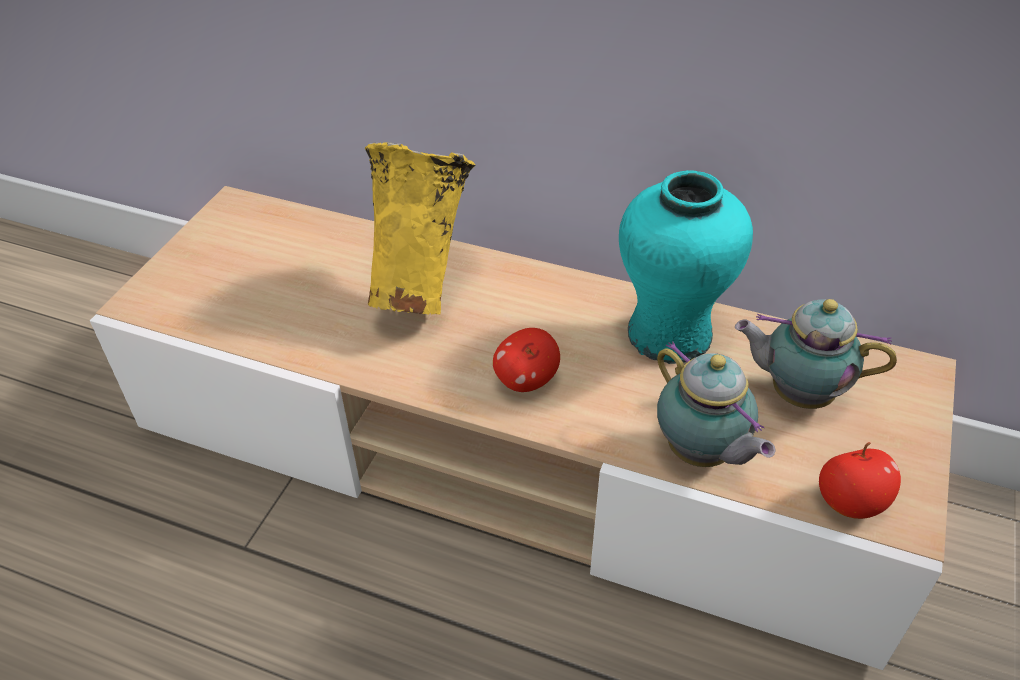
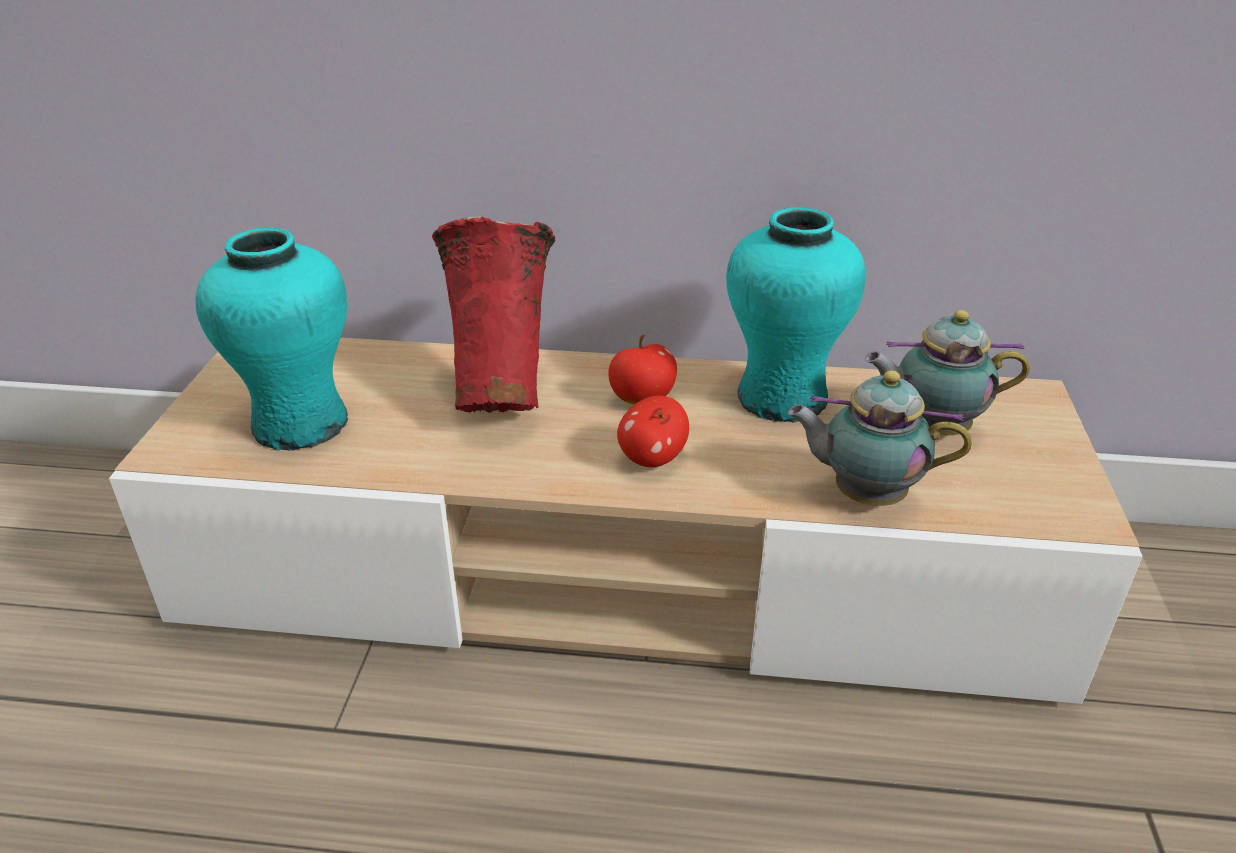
camera: 15 degrees left, 10 degrees down
yellow vase [365,142,475,315] -> red vase [432,217,556,413]
teapot [657,341,775,467] -> teapot turned 150 degrees clockwise [788,370,972,506]
apple [819,442,901,519] -> apple moved to [608,335,677,405]
none -> turquoise vase [195,228,348,451]

